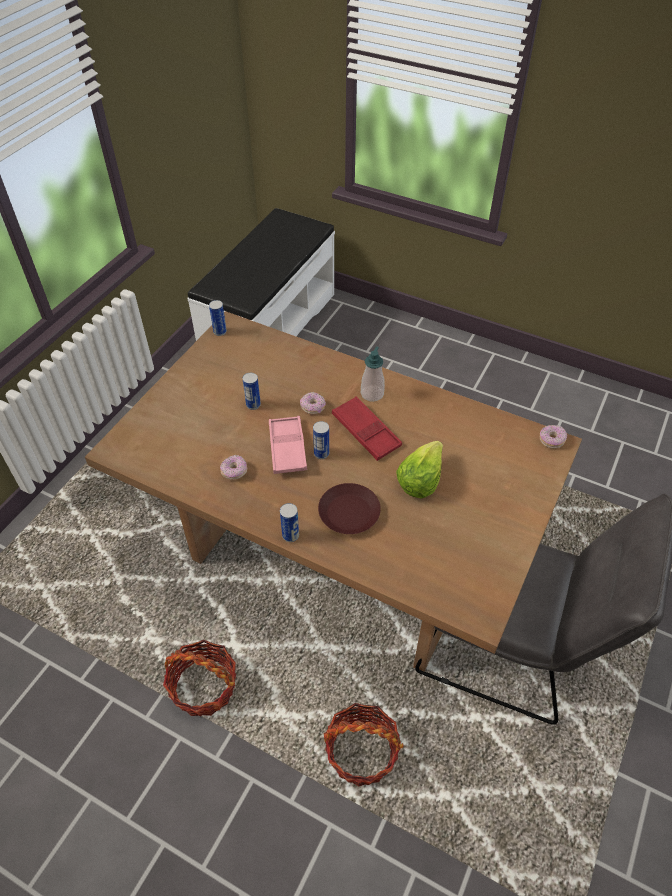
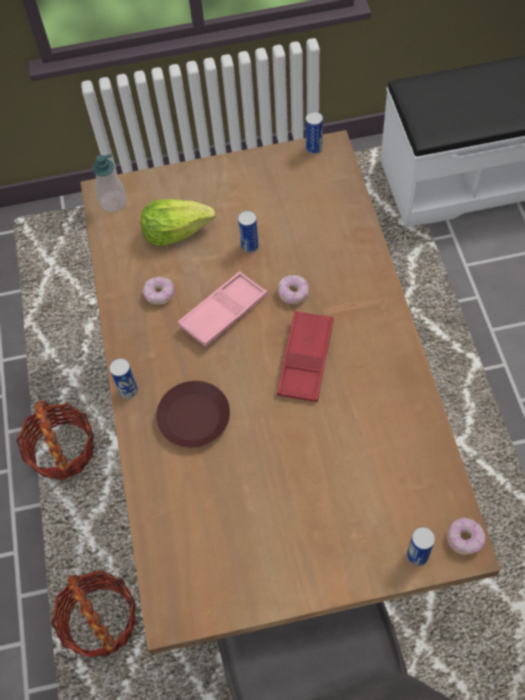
camera: 55 degrees right, 10 degrees up
can [313,421,329,459] -> can moved to [407,527,435,566]
soap dispenser [361,347,385,402] -> soap dispenser moved to [92,154,127,212]
lettuce [396,441,443,499] -> lettuce moved to [140,199,216,246]

